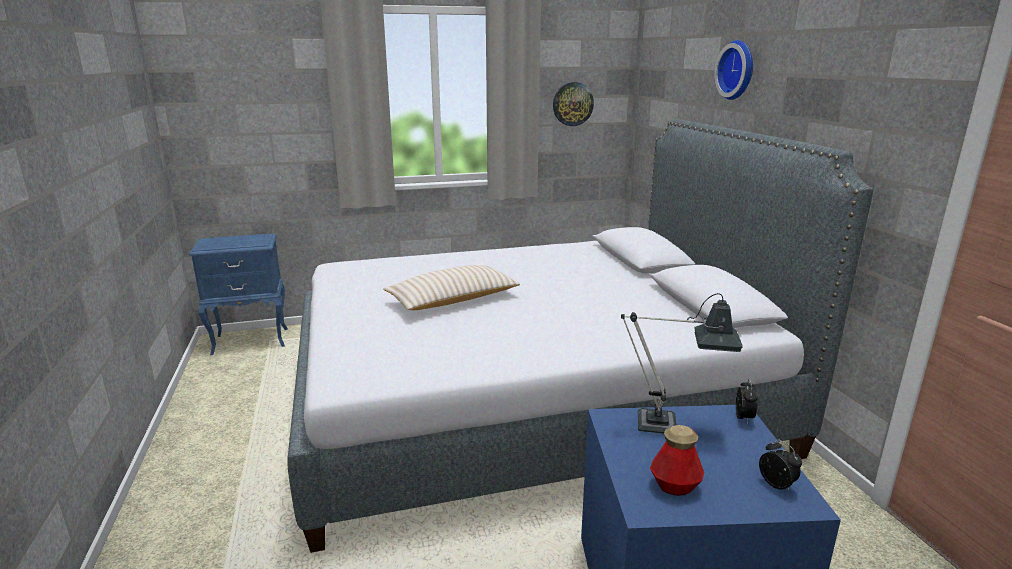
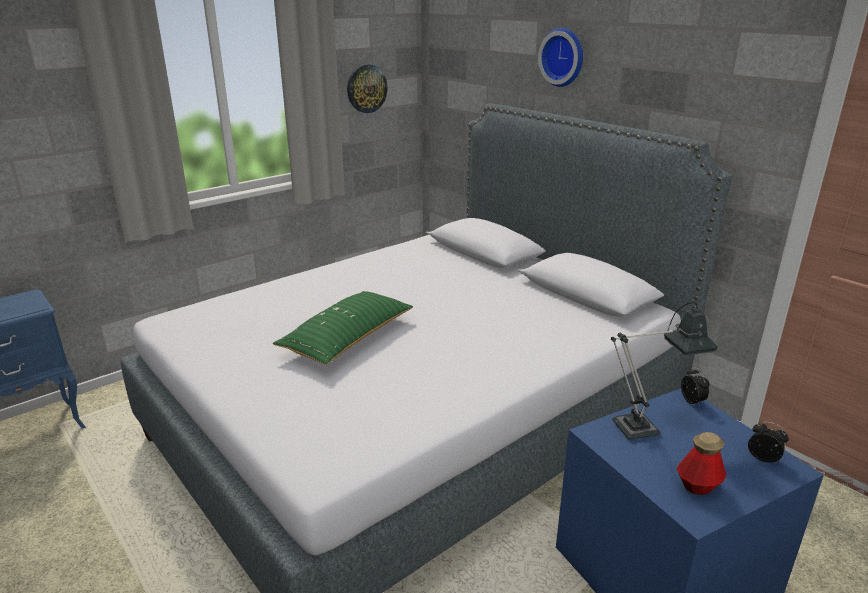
camera: 25 degrees left, 5 degrees up
beige pillow [383,265,520,310] -> green pillow [273,291,413,365]

